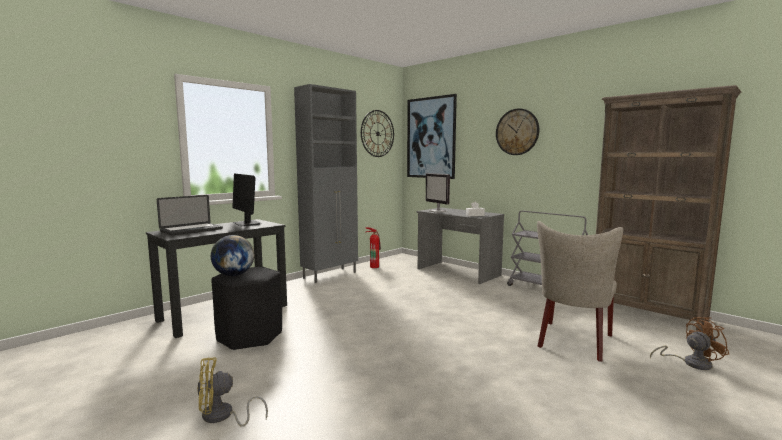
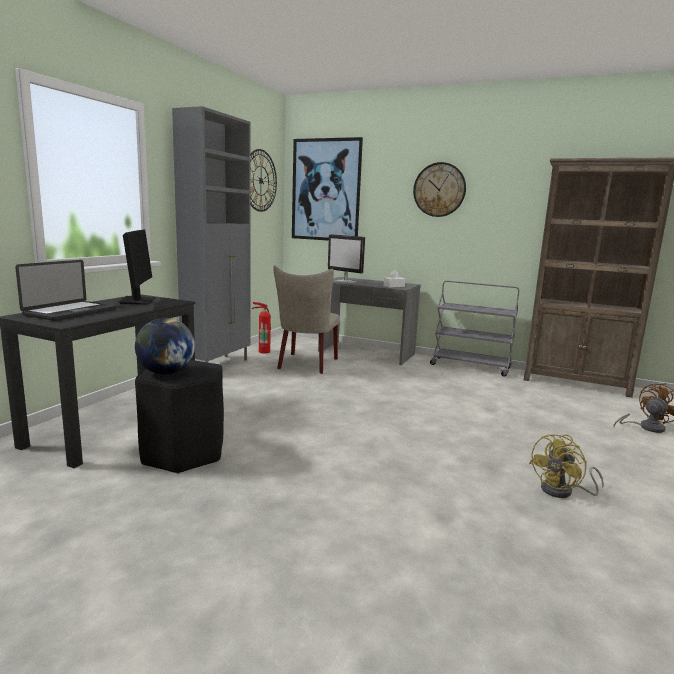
camera: 20 degrees left, 5 degrees up
yellow fan [197,357,268,427] -> yellow fan moved to [529,434,604,498]
monitor [232,173,260,226] -> monitor turned 135 degrees counterclockwise [119,229,156,304]
beige chair [537,221,623,362] -> beige chair moved to [273,265,340,374]

